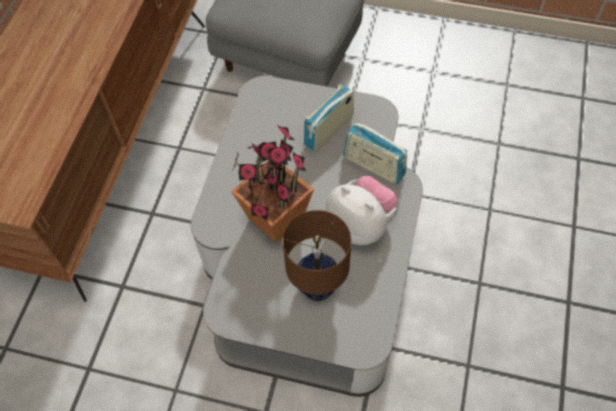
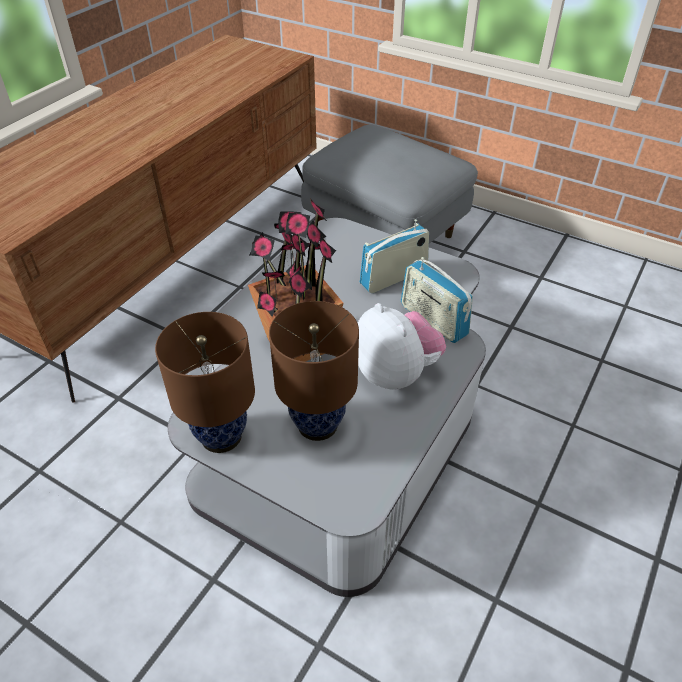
camera: 15 degrees right, 15 degrees down
none -> brown table lamp [155,312,255,453]

